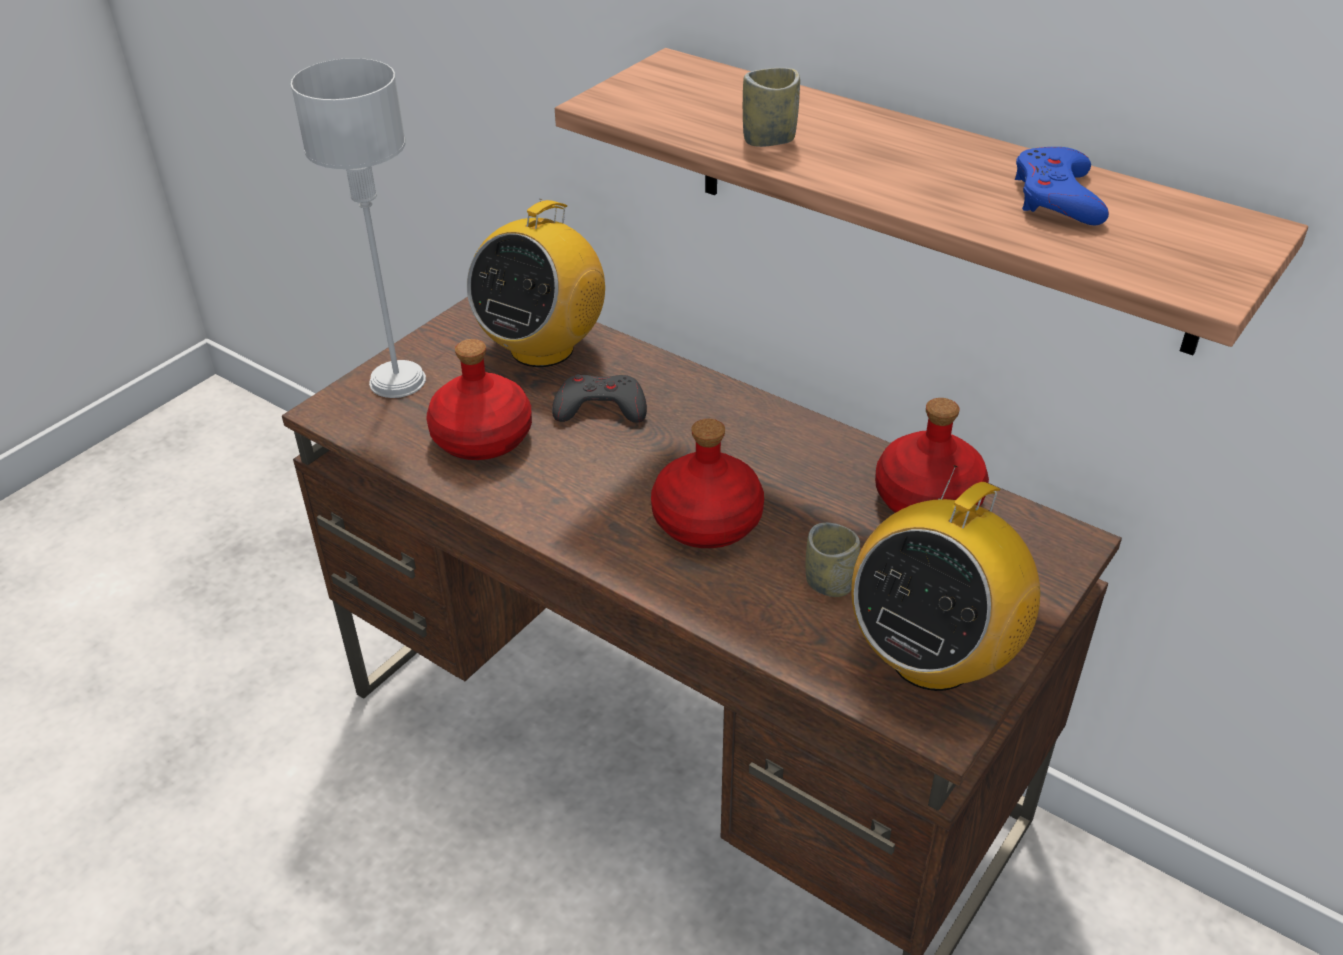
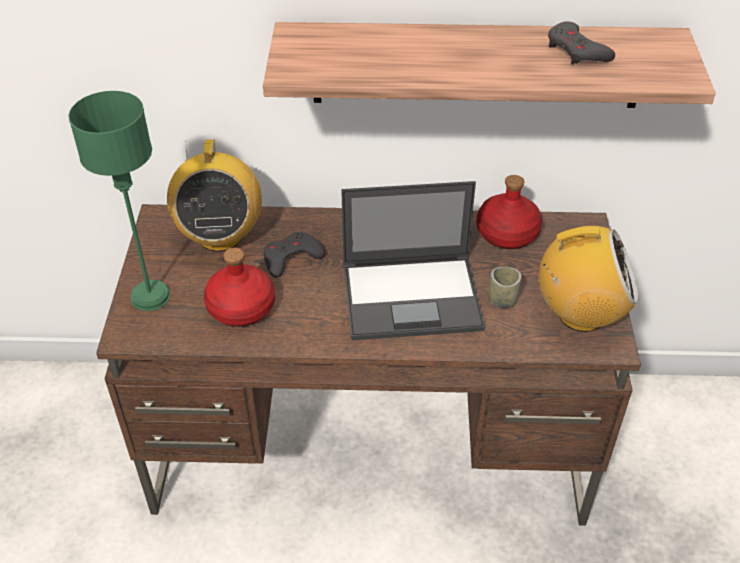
camera: 35 degrees left, 5 degrees up
grey table lamp [291,58,426,398] -> green table lamp [68,91,171,311]
red bottle [651,419,764,548] -> laptop [341,181,485,340]
cup [743,68,800,147] -> none
radio [851,465,1040,691] -> radio turned 90 degrees counterclockwise [539,226,639,332]
blue game controller [1015,147,1109,225] -> grey game controller [548,21,615,65]

